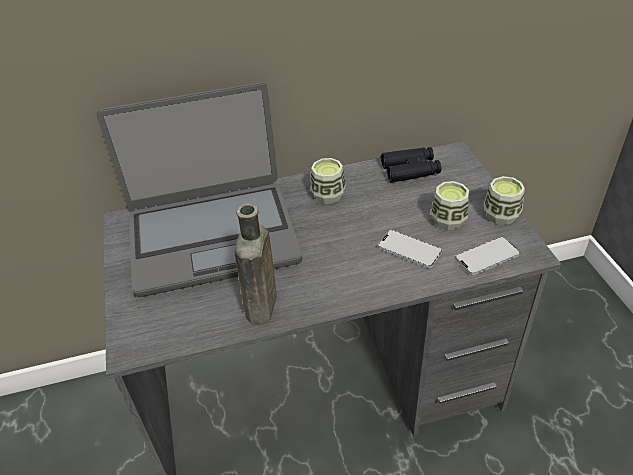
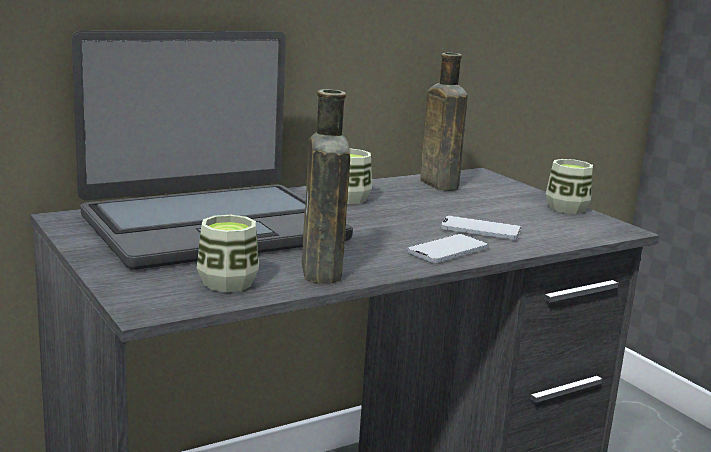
camera: 20 degrees left, 25 degrees down
black binoculars [381,147,441,183] -> brown bottle [421,53,468,191]
cup [431,181,469,230] -> cup moved to [197,215,259,292]
phone [455,236,520,276] -> phone moved to [407,234,489,263]

